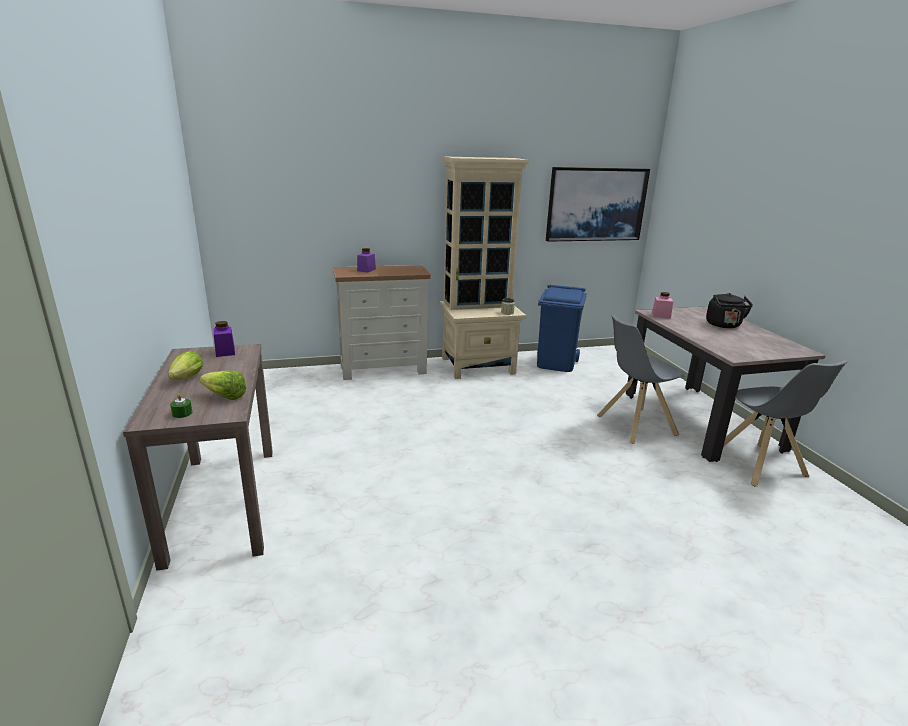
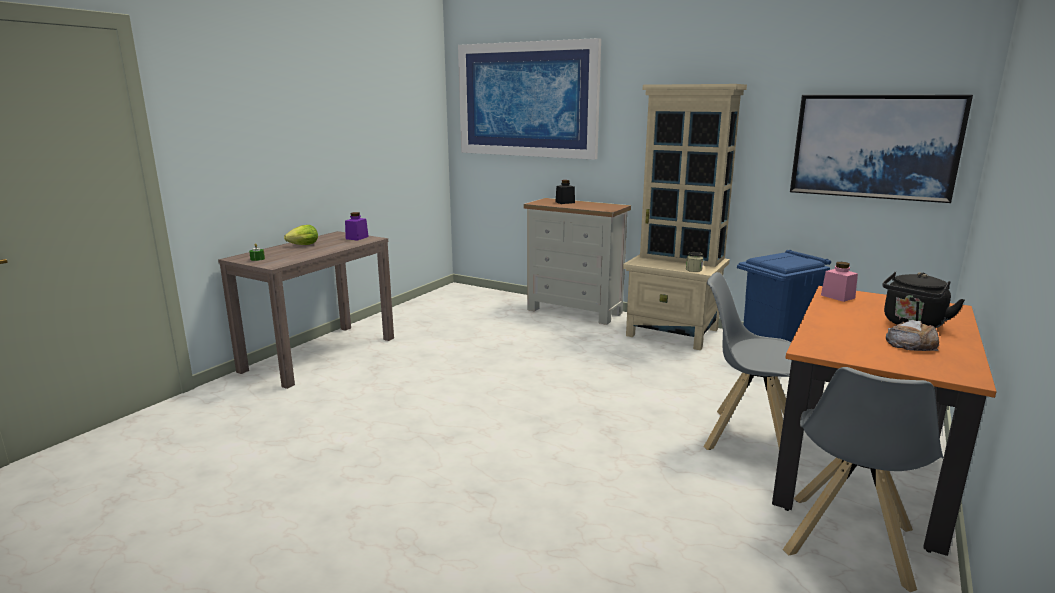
camera: 45 degrees right, 5 degrees down
lettuce [200,371,246,400] -> none
purple jar [357,248,376,273] -> black jar [556,180,575,204]
beige dining table [626,306,826,462] -> orange dining table [772,286,997,556]
none -> picture [458,38,601,160]
none -> bread [886,320,939,351]

